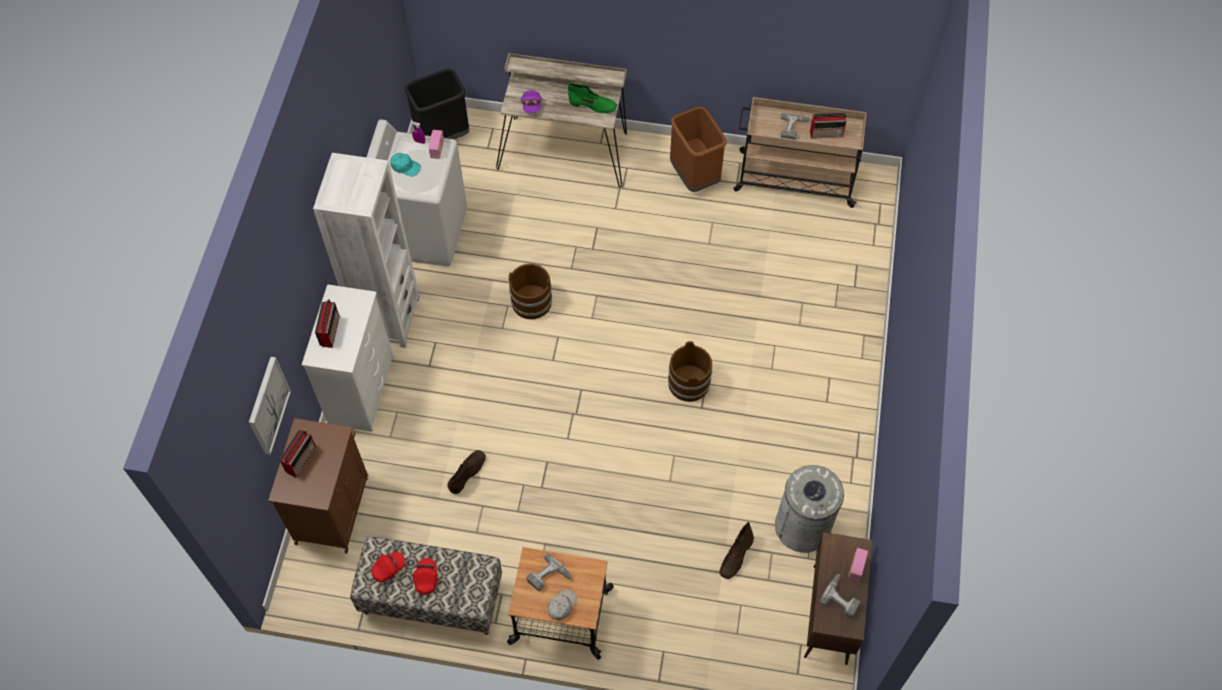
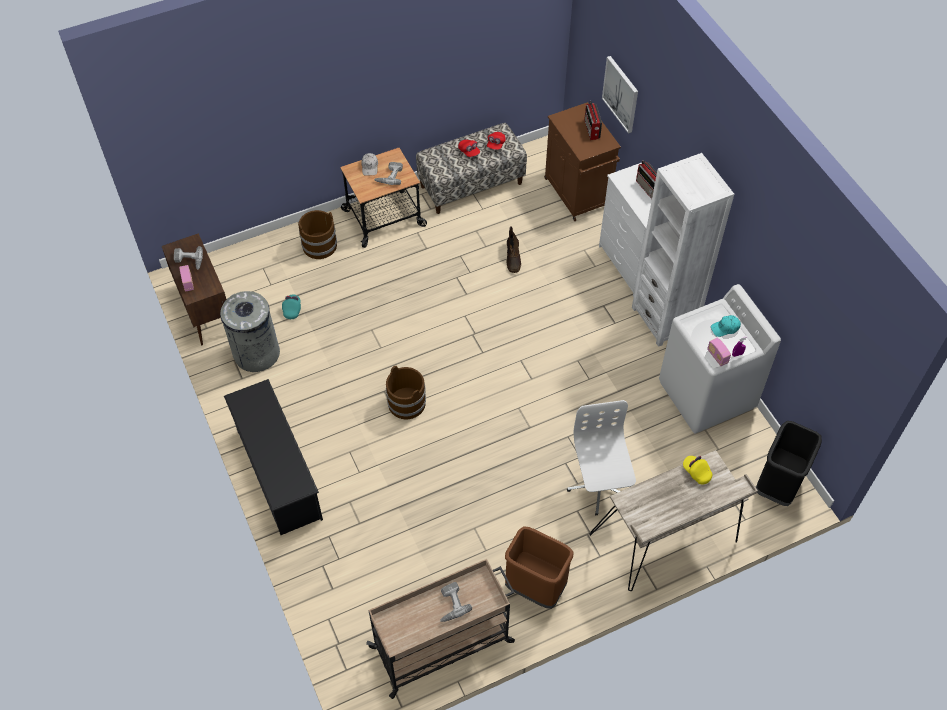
camera: 145 degrees right, 5 degrees down
brown bucket [509,264,552,319] -> brown bucket moved to [298,210,337,259]
purple cap [521,90,542,113] -> yellow cap [683,456,712,484]
green boot [568,83,617,113] -> none
brown boot [719,522,754,579] -> turquoise cap [282,294,301,319]
radio [810,113,847,139] -> none
none -> black shoe rack [224,379,323,535]
none -> white office chair [567,400,636,516]

